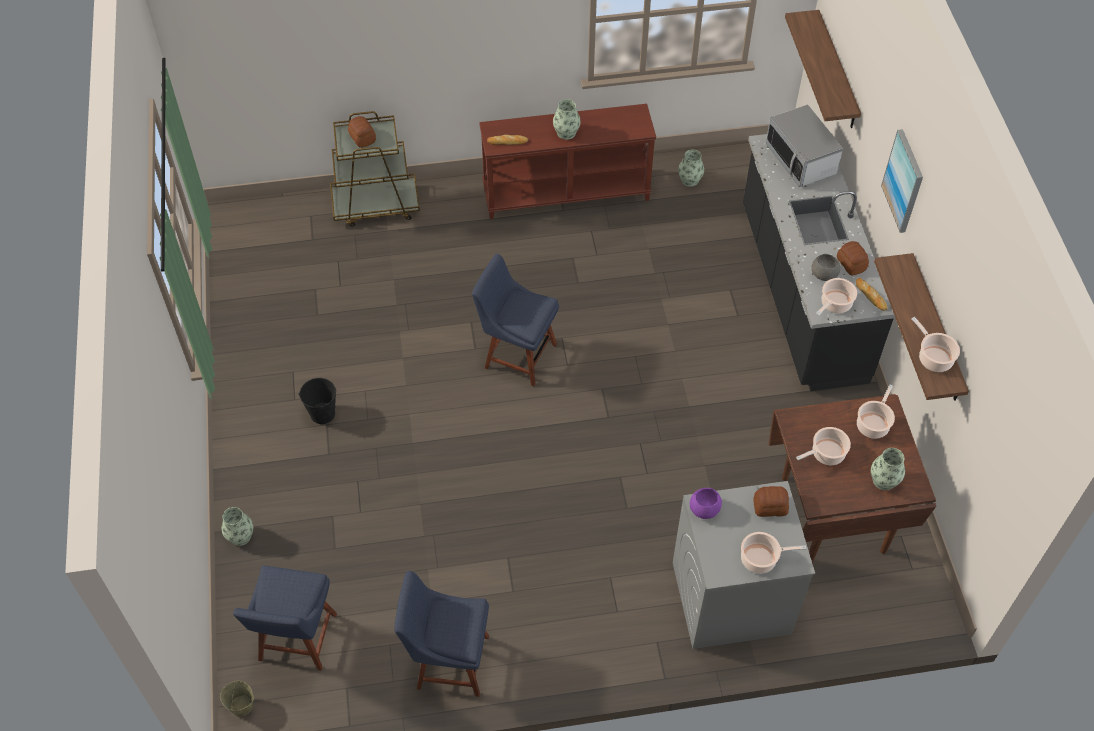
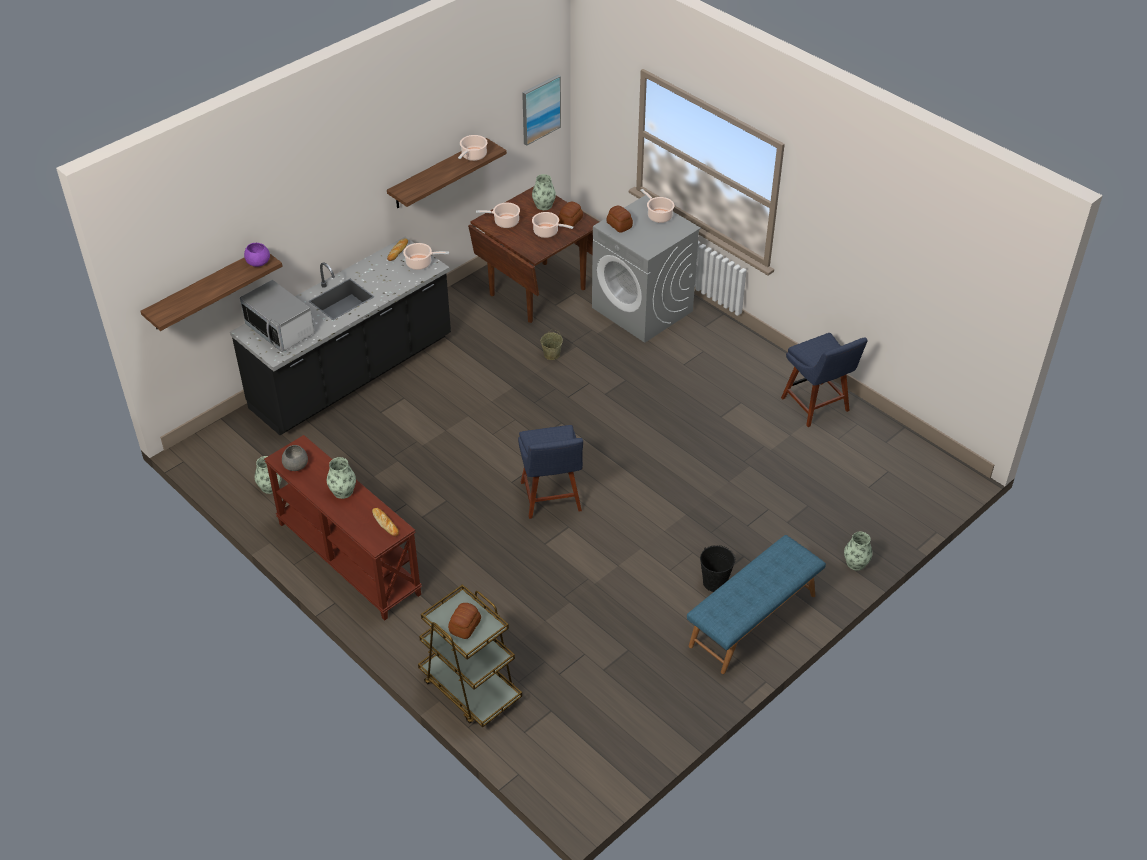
camera: 125 degrees left, 10 degrees down
beige bucket [220,681,254,717] -> beige bucket moved to [541,330,563,360]
blue chair [233,566,337,671] -> none
purple bowl [690,488,722,519] -> purple bowl moved to [244,243,270,267]
microwave [766,104,843,187] -> microwave turned 105 degrees clockwise [240,280,314,352]
grey bowl [811,254,840,281] -> grey bowl moved to [282,445,308,471]
bread [837,241,869,276] -> bread moved to [558,202,583,227]
picture [881,129,923,233] -> picture moved to [522,75,561,146]
none -> blue bench [687,535,826,674]

